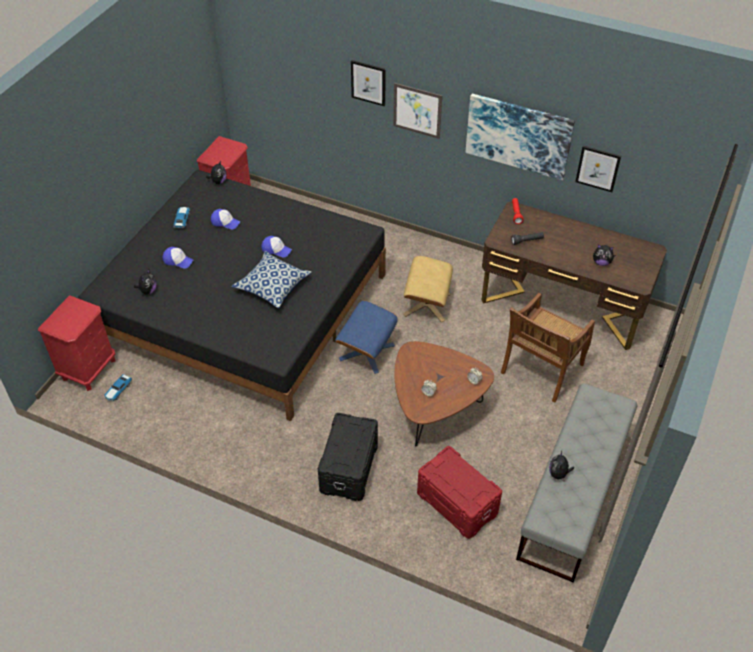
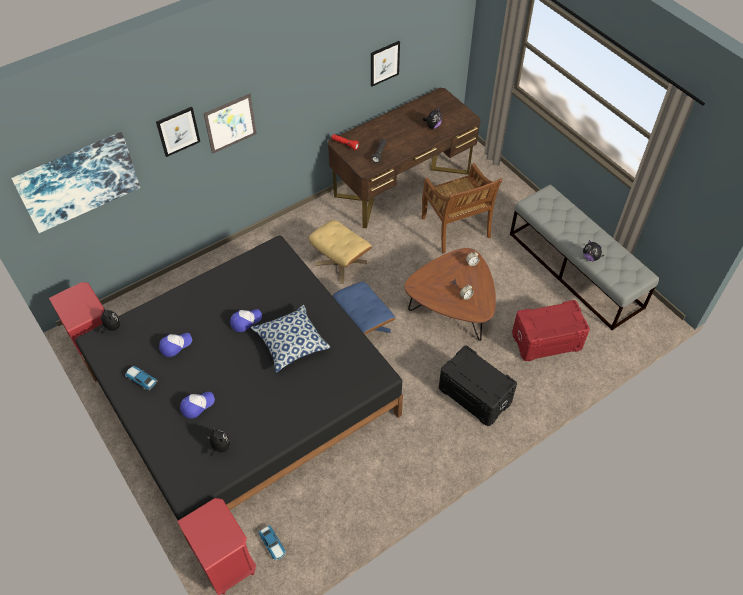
camera: 60 degrees left, 5 degrees up
picture [466,94,575,180] -> picture moved to [11,132,140,233]

